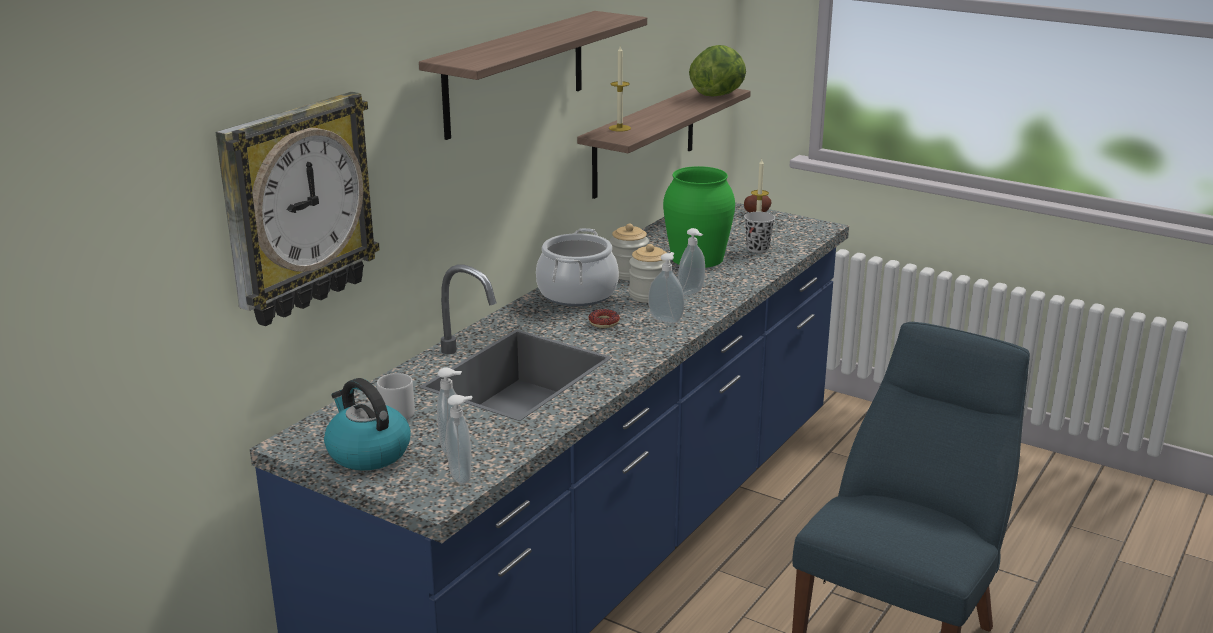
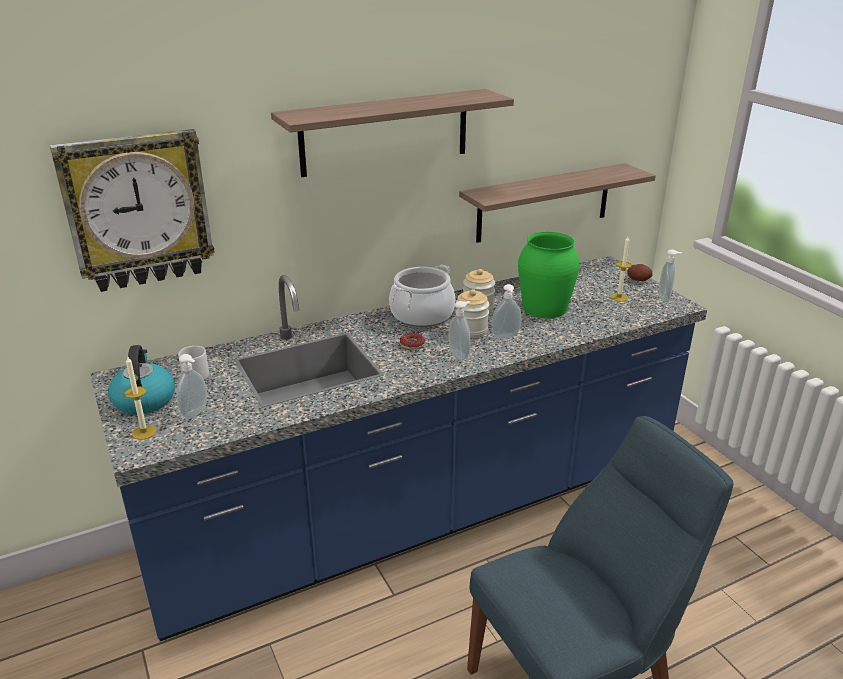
camera: 30 degrees right, 5 degrees up
soap dispenser [446,395,472,484] -> soap dispenser moved to [659,249,682,302]
candle [609,46,631,132] -> candle moved to [124,356,157,440]
lettuce [689,45,746,96] -> none
black cup [744,212,775,253] -> none

